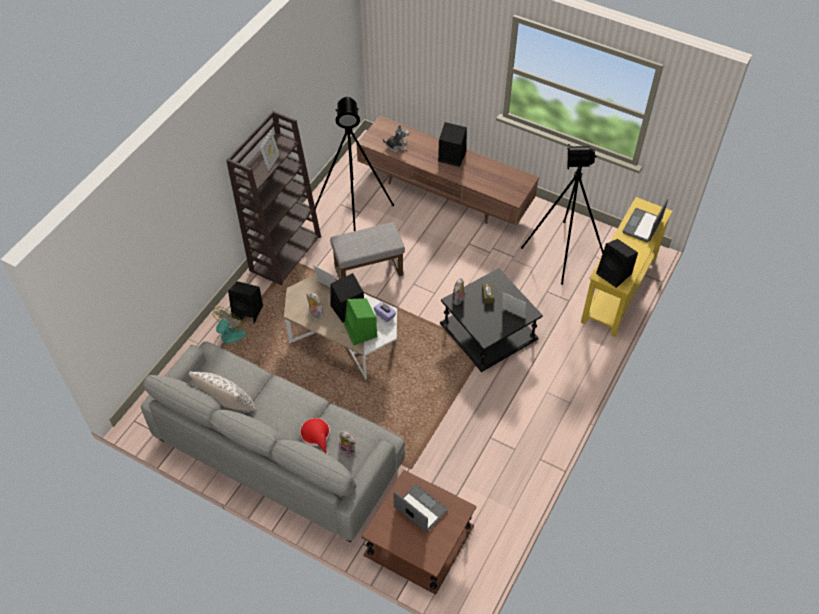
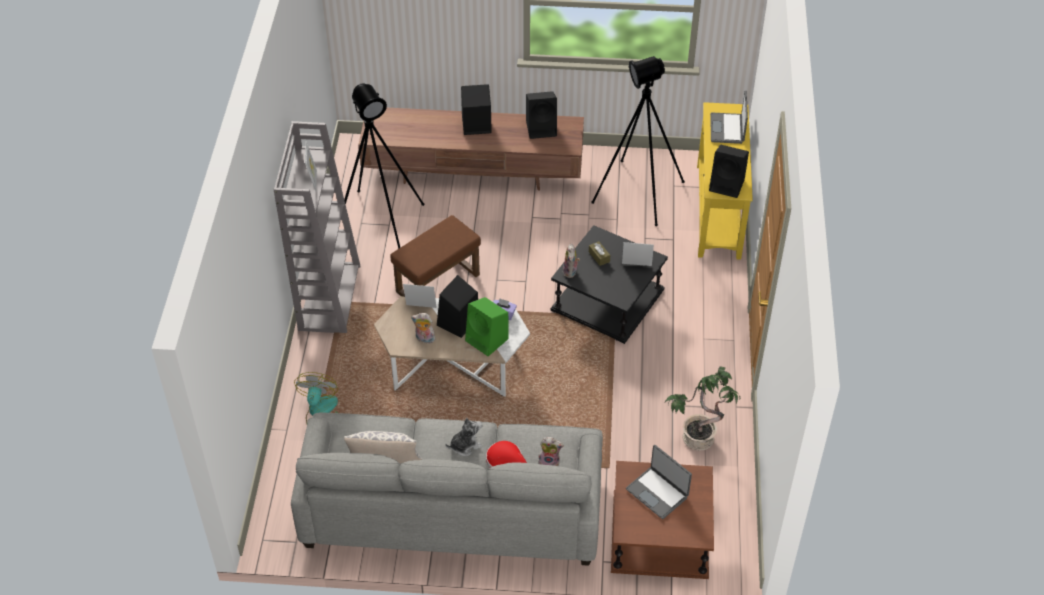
camera: 25 degrees left, 5 degrees down
brown bookcase [226,111,321,285] -> grey bookcase [274,121,360,333]
black speaker [228,281,263,323] -> black speaker moved to [526,91,557,139]
grey ottoman [330,222,405,279] -> brown ottoman [390,215,481,296]
plush toy [382,125,409,152] -> plush toy moved to [445,418,482,456]
laptop [393,484,448,533] -> laptop turned 150 degrees counterclockwise [626,445,692,519]
none -> potted plant [665,366,740,451]

